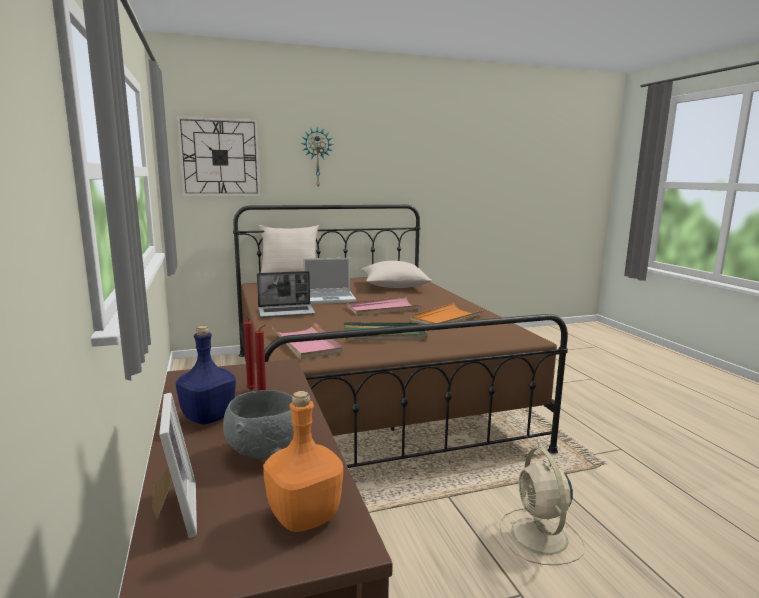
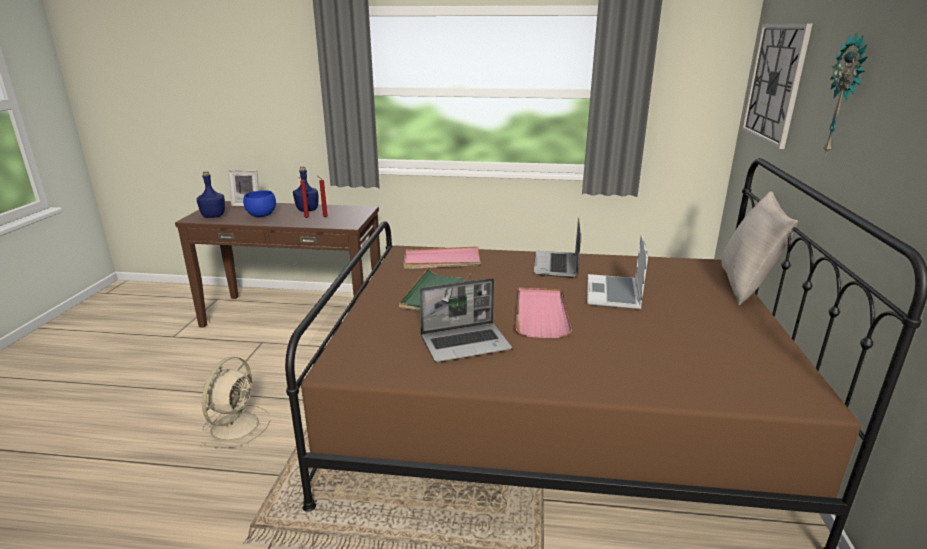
camera: 115 degrees right, 10 degrees up
grey bowl [223,390,294,459] -> blue bowl [243,190,276,217]
orange bottle [263,391,343,532] -> blue bottle [197,171,225,218]
beige pillow [361,261,432,288] -> none
orange tray [410,303,484,324] -> laptop [419,278,512,362]
beige fan [500,448,585,565] -> beige fan turned 90 degrees clockwise [200,357,270,448]

